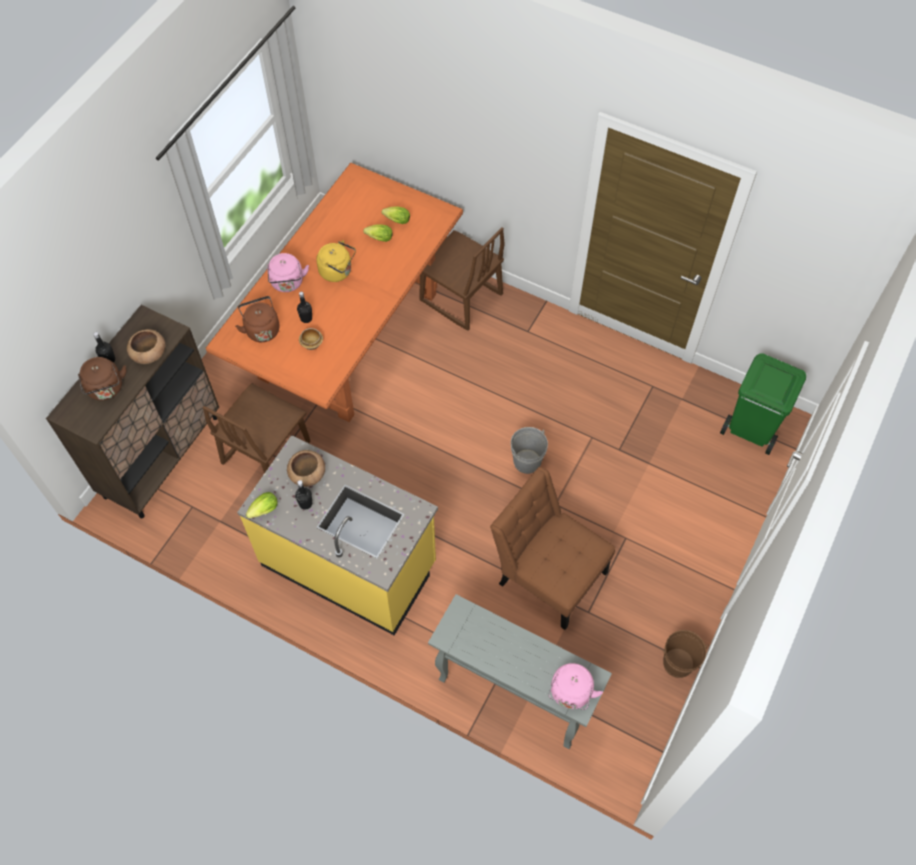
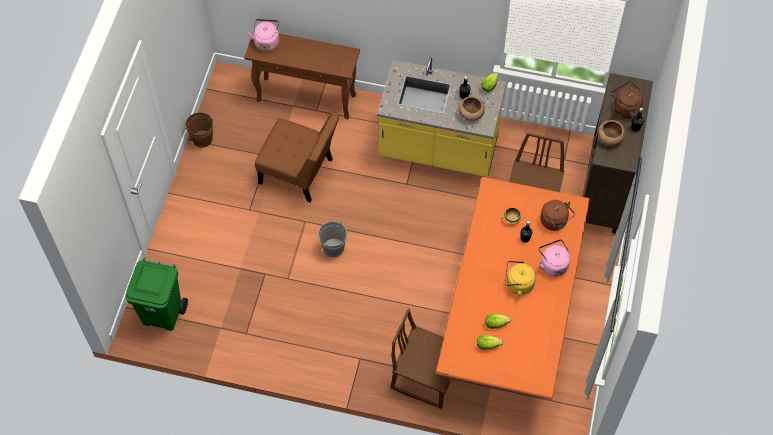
camera: 165 degrees right, 0 degrees up
grey console table [428,594,612,749] -> brown console table [244,31,360,119]

